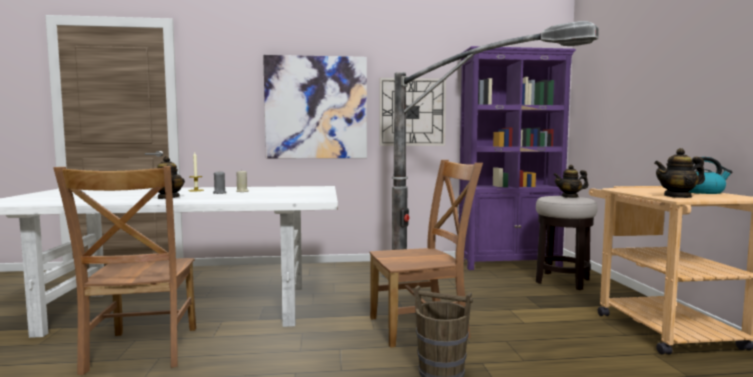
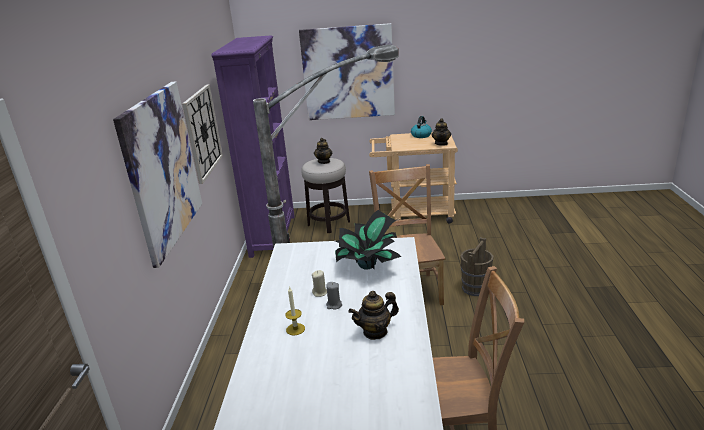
camera: 80 degrees left, 20 degrees up
none -> picture [299,23,395,120]
none -> potted plant [335,210,401,270]

